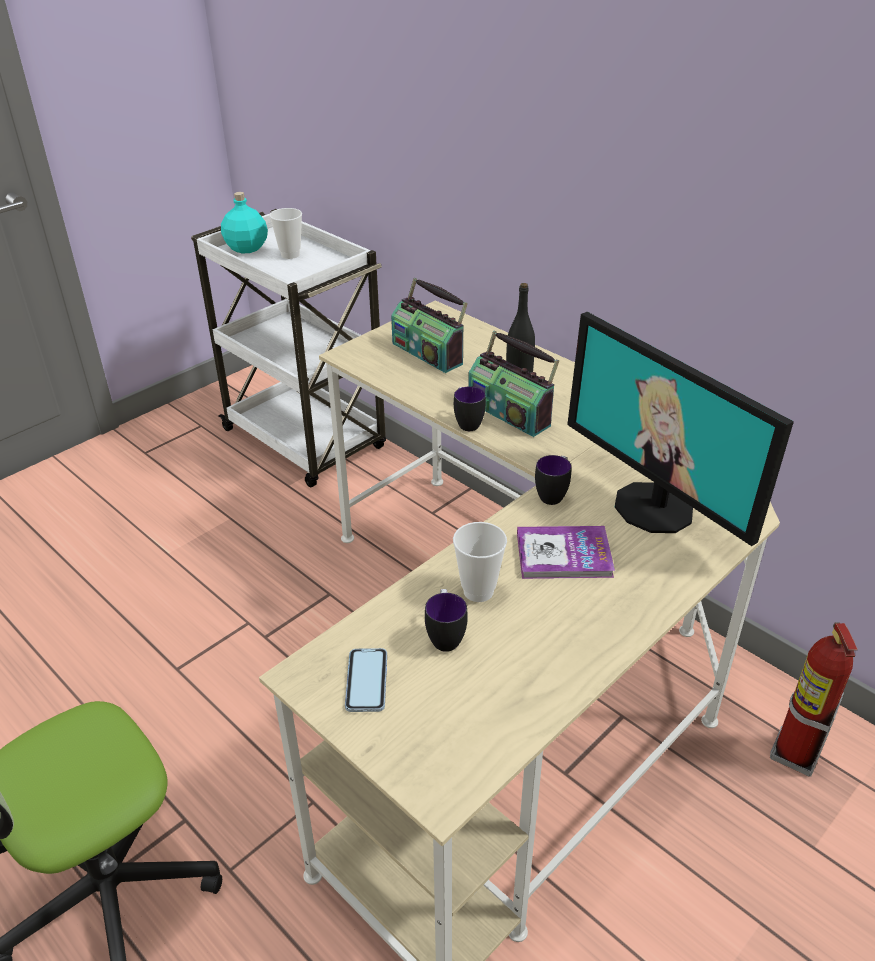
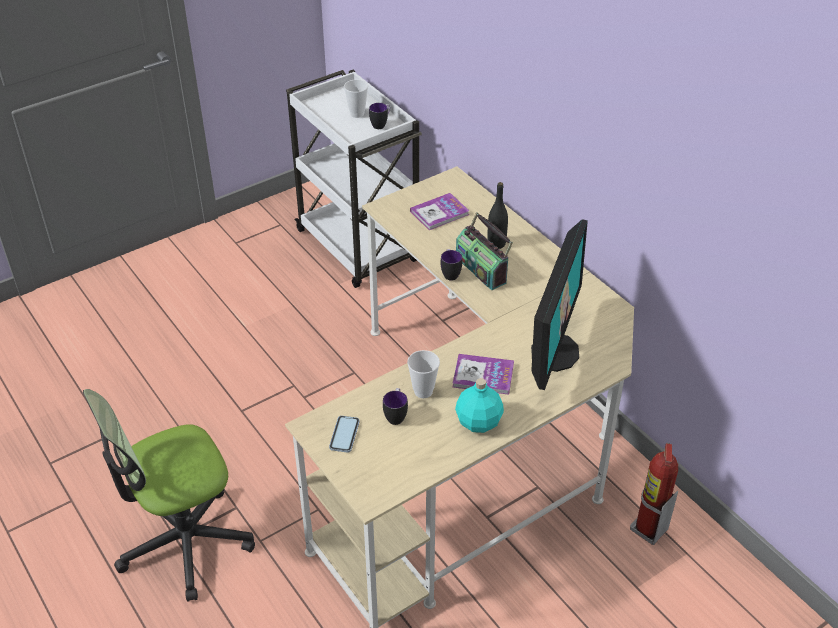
camera: 10 degrees right, 5 degrees up
turquoise bottle [221,192,268,254] -> turquoise bottle moved to [455,378,504,433]
radio [391,278,468,373] -> book [410,193,469,230]
mug [535,455,571,505] -> mug moved to [369,103,390,129]
monitor [567,312,794,546] -> monitor turned 135 degrees counterclockwise [531,219,588,390]

